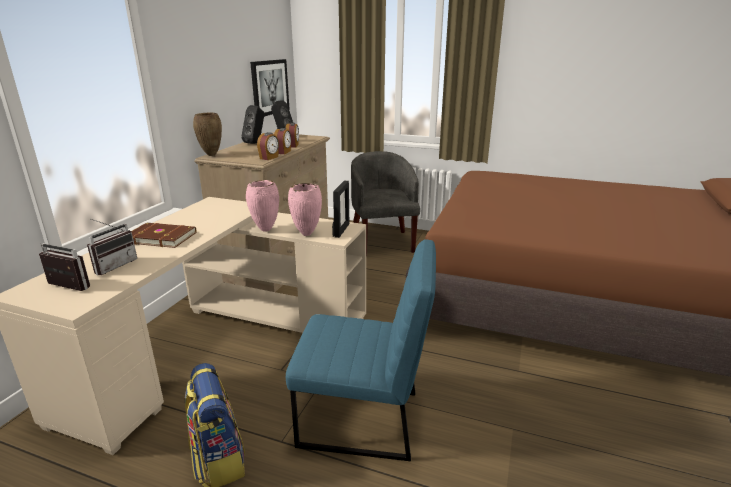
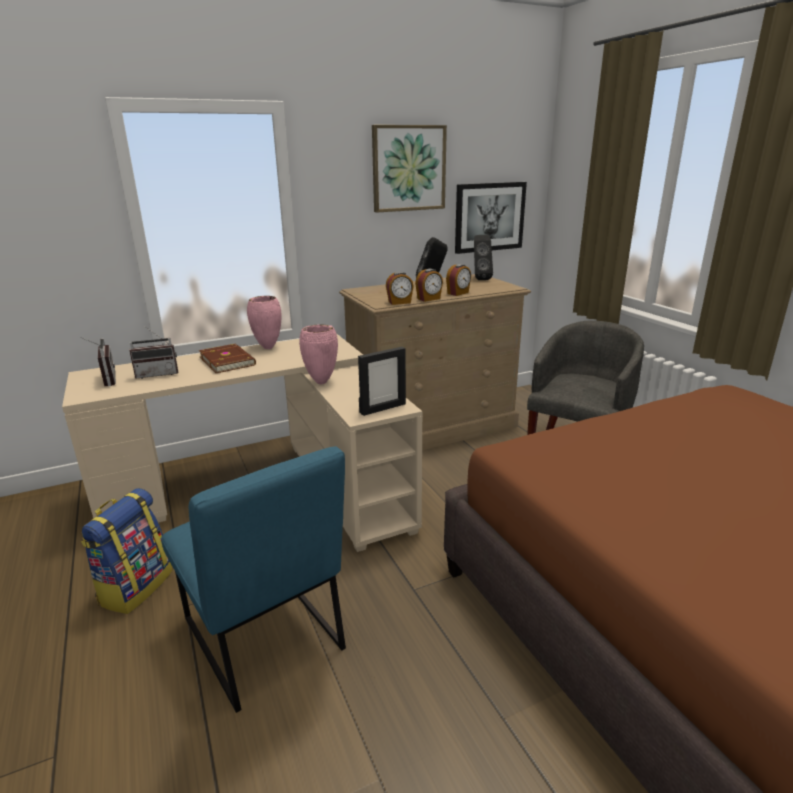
camera: 45 degrees right, 0 degrees up
brown vase [193,113,222,156] -> none
pink vase [288,183,322,236] -> pink vase moved to [247,296,281,349]
none -> picture [372,125,447,213]

